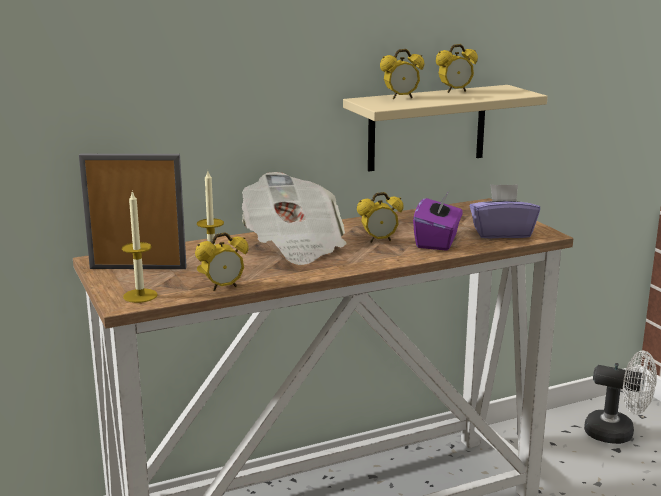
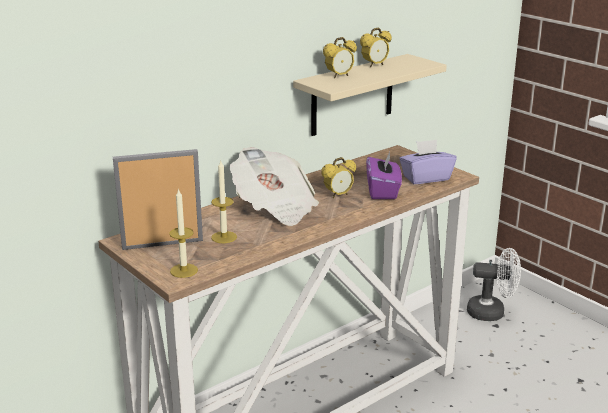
camera: 15 degrees left, 5 degrees up
alarm clock [195,232,249,291] -> none

